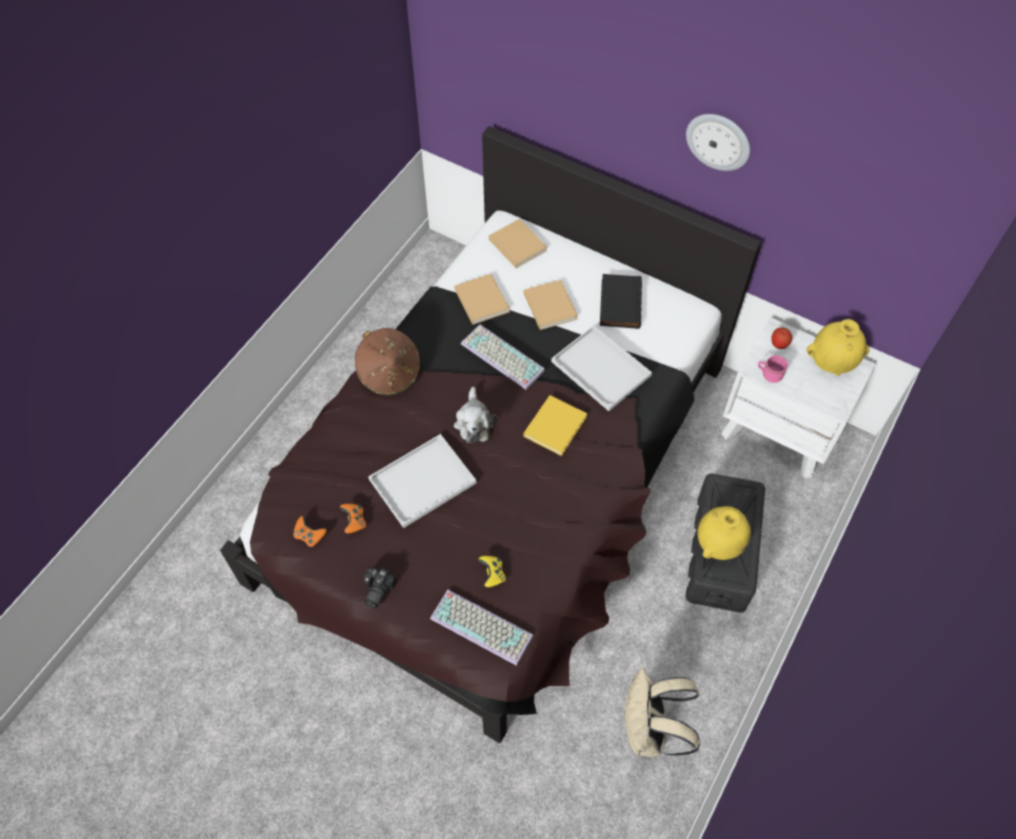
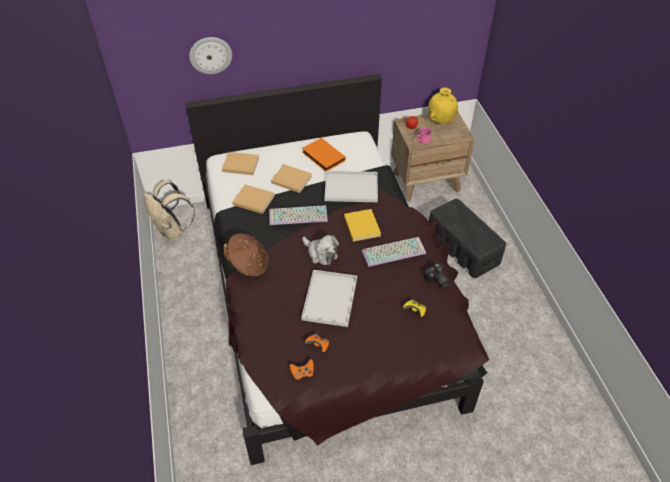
camera: 45 degrees left, 10 degrees down
camera [364,567,397,609] -> camera moved to [424,263,449,288]
keyboard [430,590,533,666] -> keyboard moved to [362,237,426,267]
black book [600,274,642,329] -> orange book [302,138,346,172]
beige backpack [623,668,700,757] -> beige backpack moved to [144,181,195,240]
wall clock [686,114,750,171] -> wall clock moved to [189,37,232,74]
yellow vase [697,506,751,560] -> none
white nightstand [721,317,876,478] -> brown nightstand [391,111,475,201]

